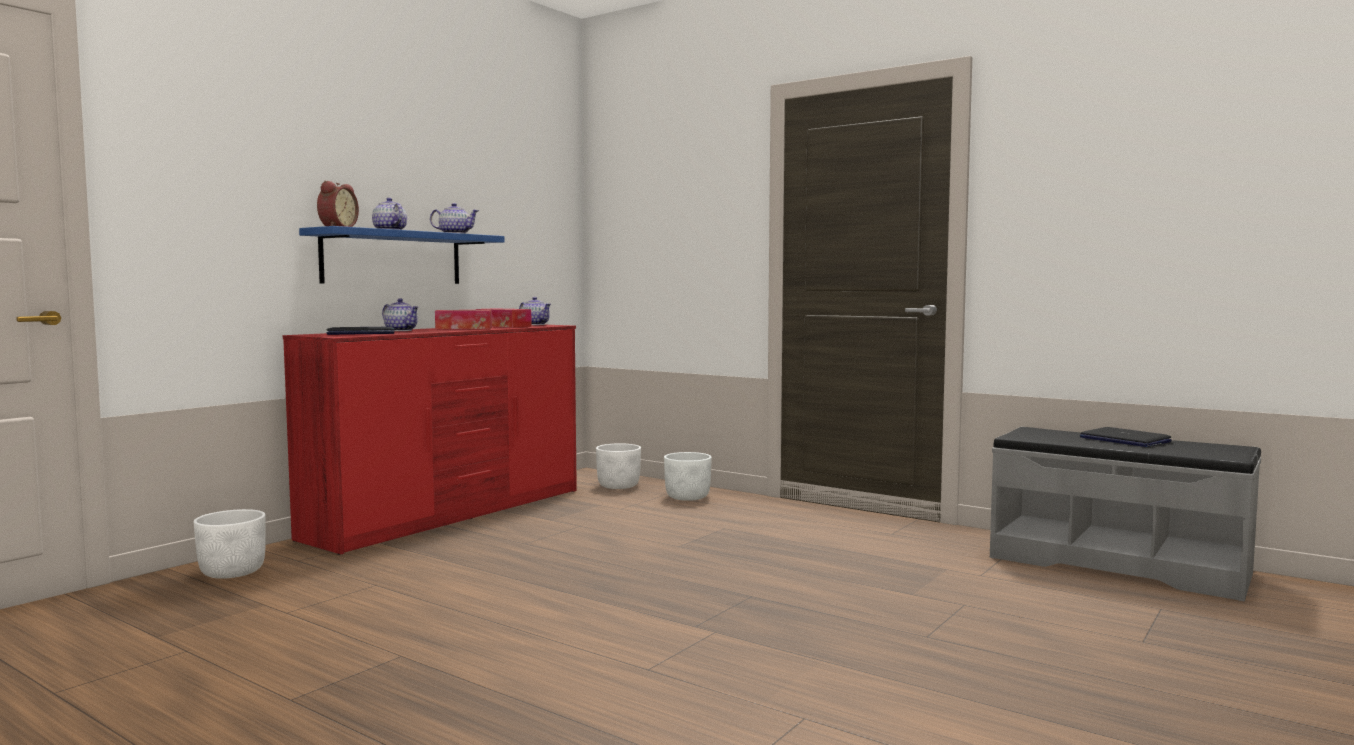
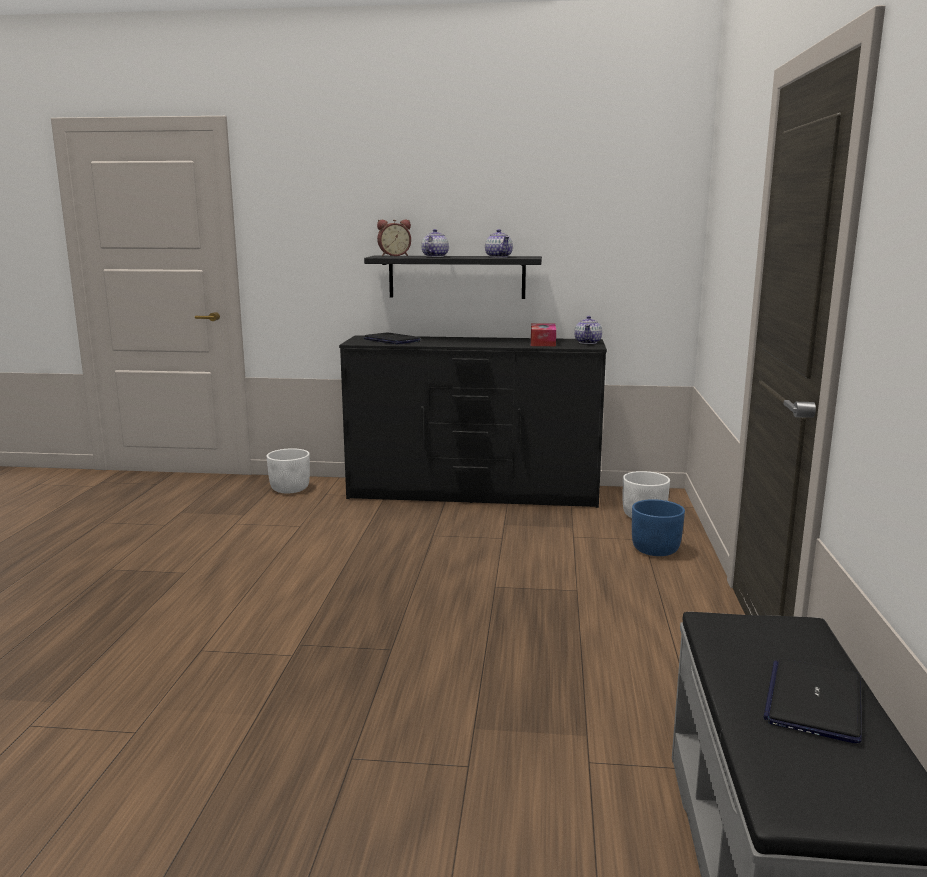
camera: 60 degrees right, 10 degrees up
red dresser [283,325,577,555] -> black dresser [339,336,607,508]
blue shelf [299,226,505,284] -> black shelf [364,255,542,299]
teapot [382,298,419,331] -> none
tissue box [435,310,492,329] -> none
white planter [664,452,712,501] -> blue planter [632,499,685,556]

